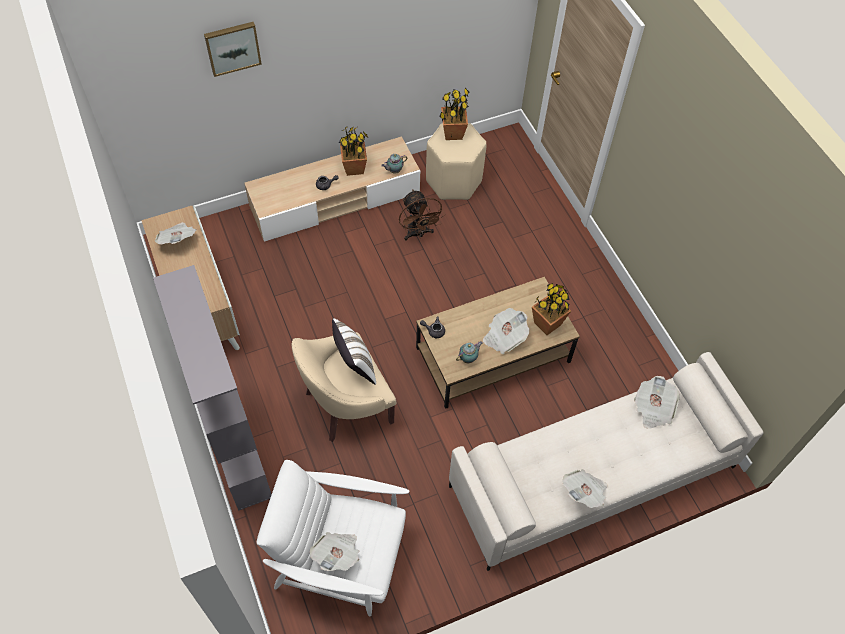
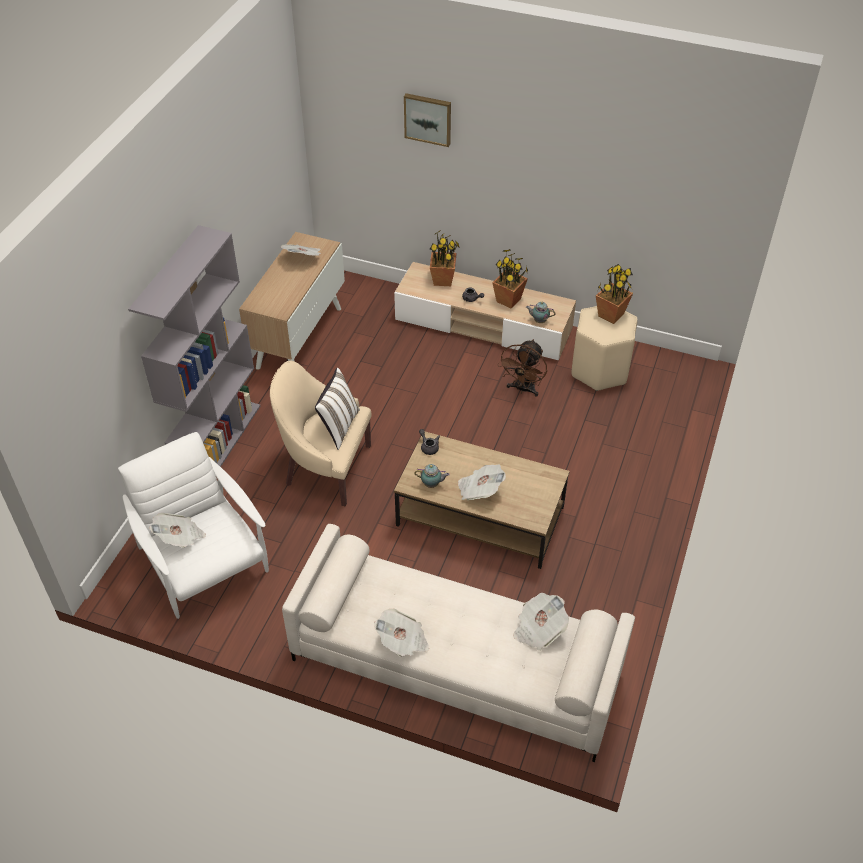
camera: 45 degrees right, 10 degrees down
potted plant [532,283,571,335] -> potted plant moved to [430,231,460,286]

